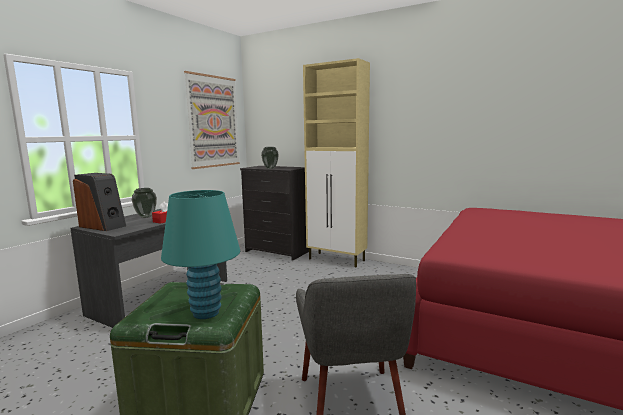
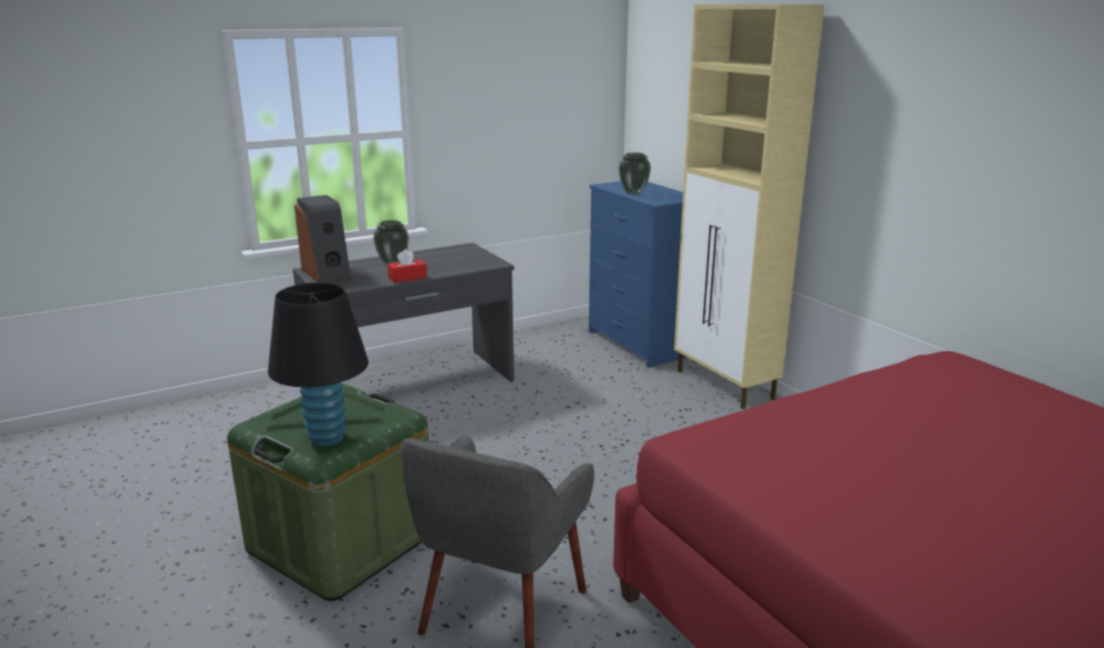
camera: 30 degrees right, 10 degrees up
turquoise table lamp [161,190,240,319] -> black table lamp [268,282,368,447]
picture [184,71,240,169] -> none
black dresser [240,166,309,261] -> blue dresser [589,181,688,368]

